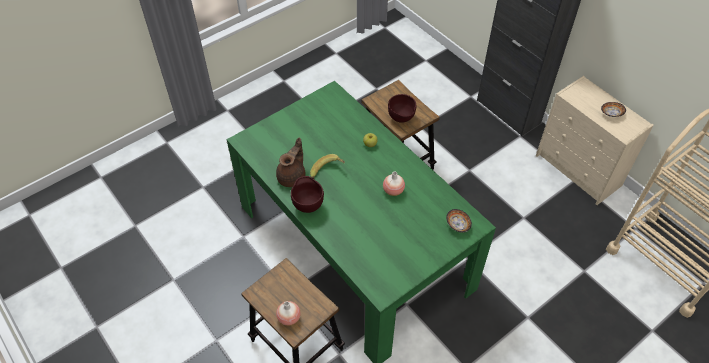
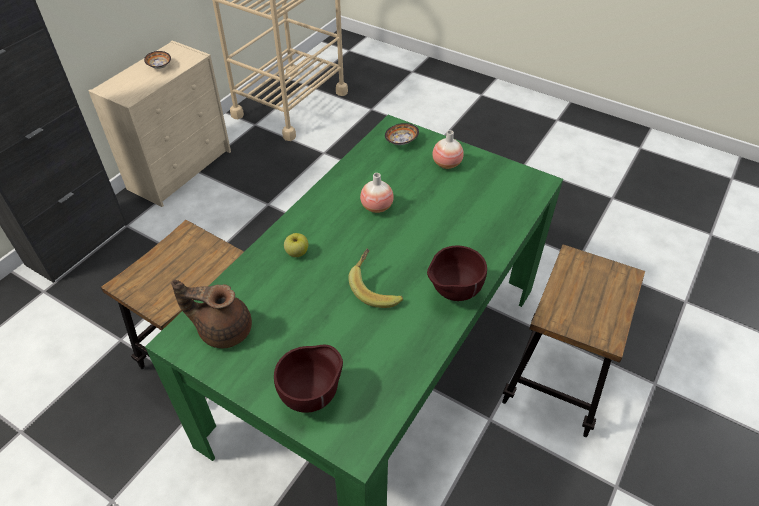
camera: 110 degrees left, 5 degrees down
brown teapot [276,138,306,187] -> brown teapot moved to [171,280,252,348]
vase [276,301,301,326] -> vase moved to [432,130,464,169]
brown bowl [388,94,416,123] -> brown bowl moved to [274,345,343,413]

